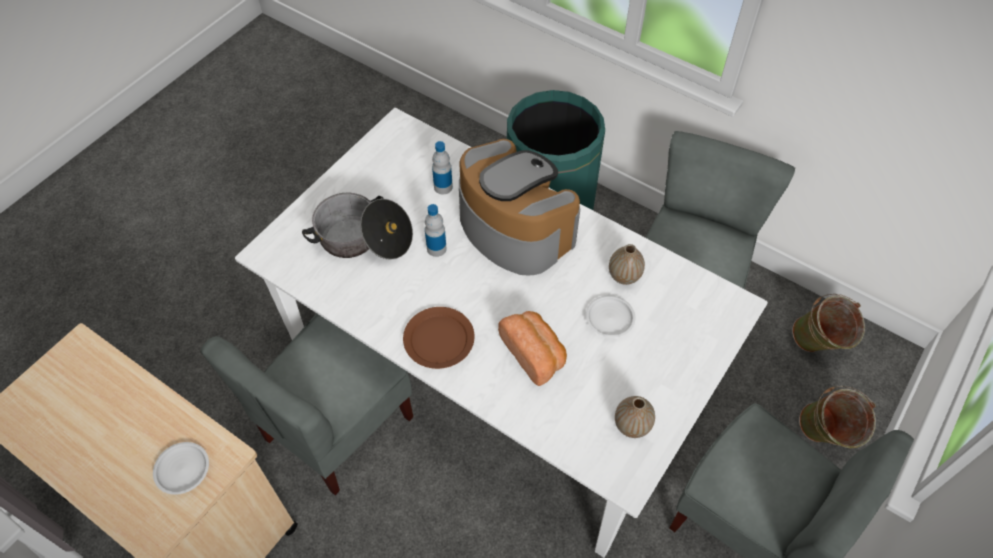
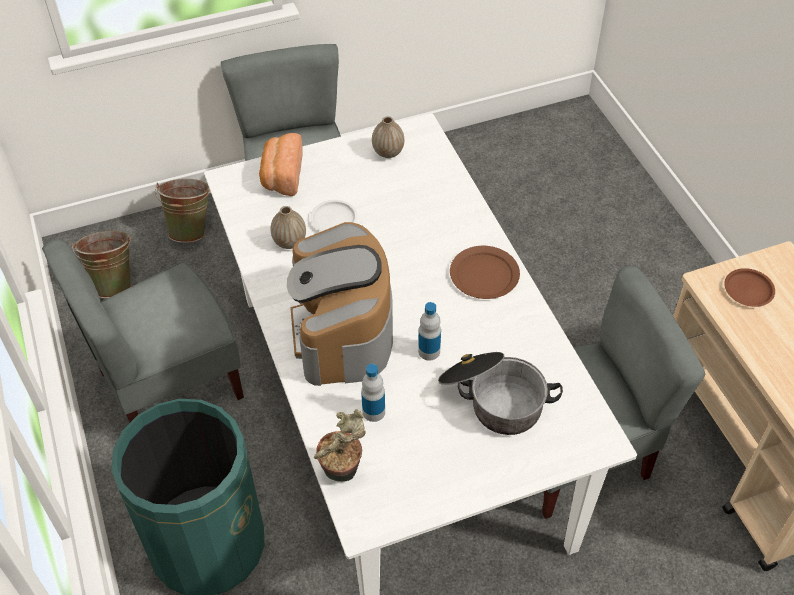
camera: 145 degrees left, 5 degrees down
white plate [153,442,209,495] -> brown plate [724,268,775,307]
bread [498,311,567,386] -> bread moved to [259,133,303,196]
none -> potted plant [314,409,366,482]

